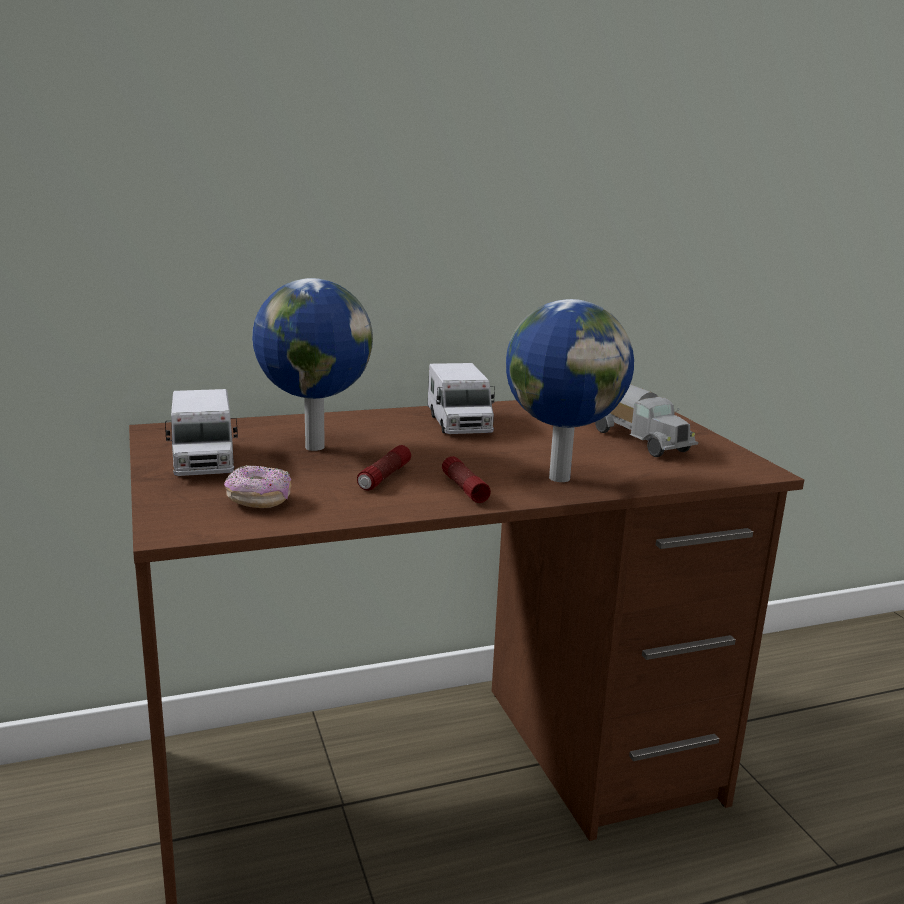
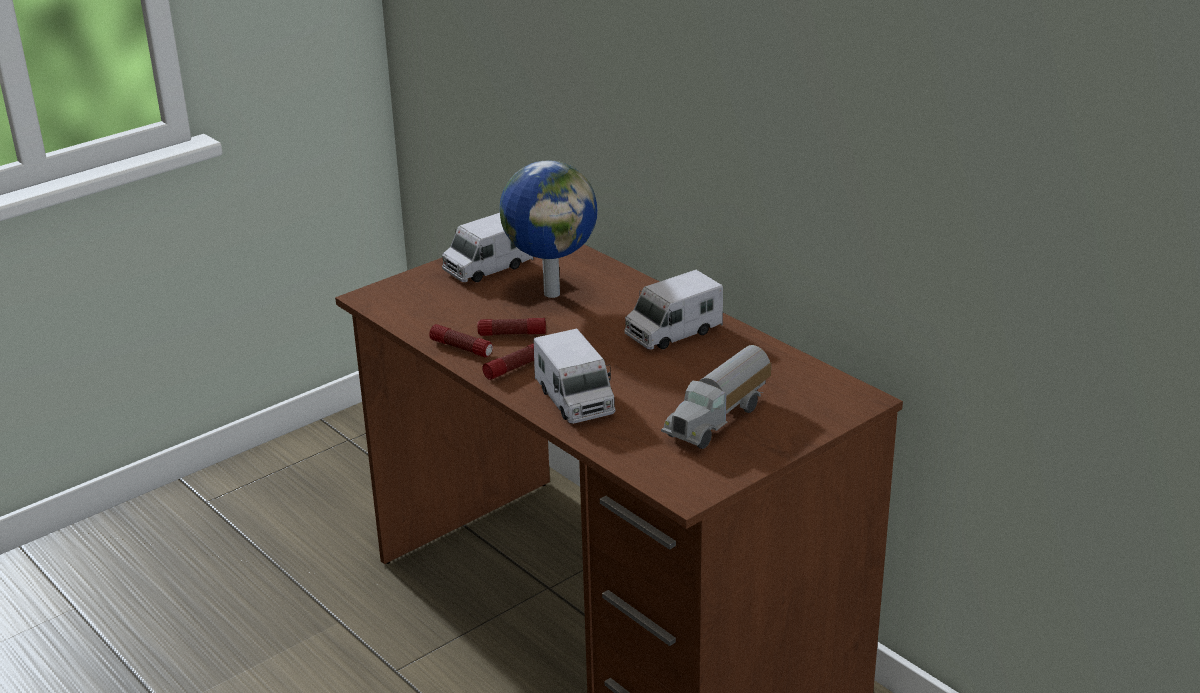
camera: 70 degrees right, 10 degrees up
donut [224,465,291,508] -> none
globe [506,299,634,482] -> toy truck [533,329,616,424]
none -> flashlight [429,324,493,357]

